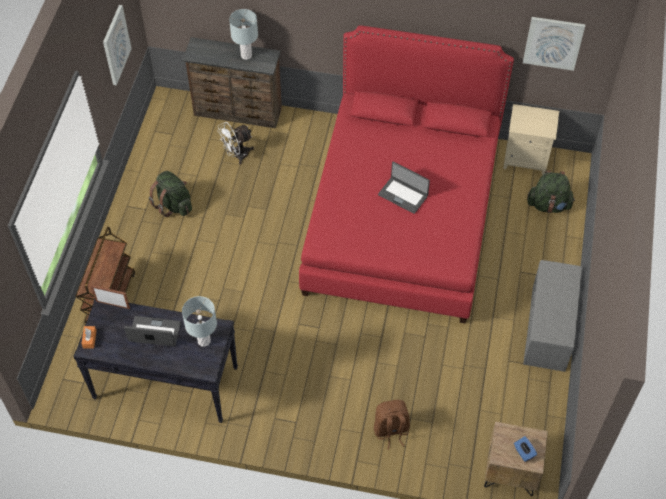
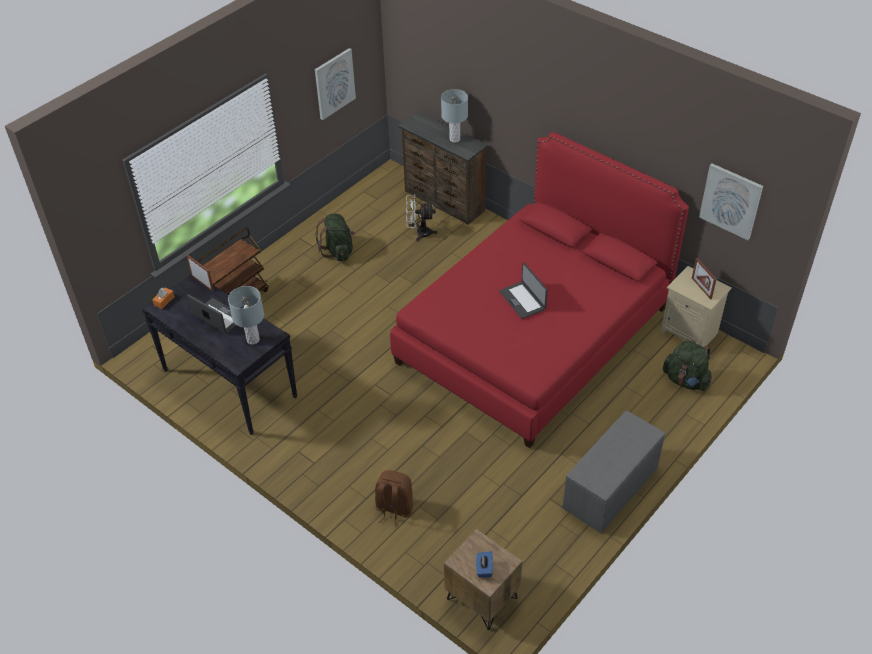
camera: 30 degrees right, 10 degrees down
none -> picture frame [692,258,716,300]

